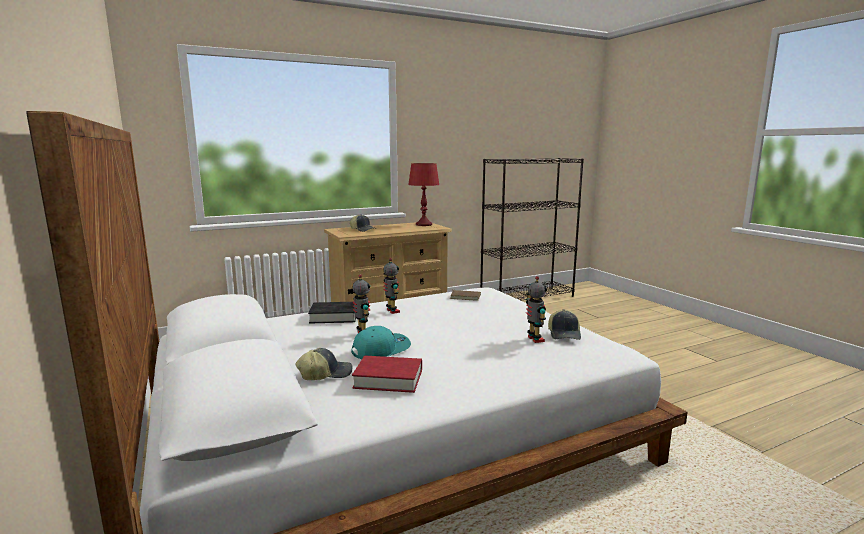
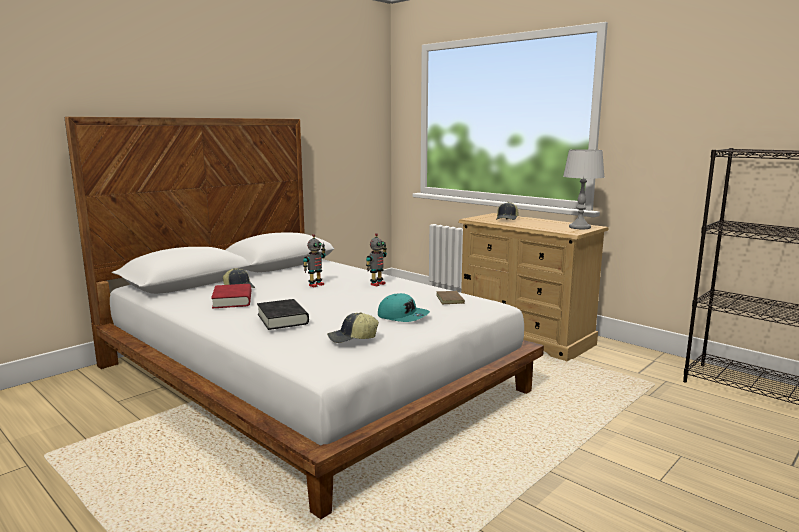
camera: 70 degrees right, 0 degrees up
black book [308,302,356,324] -> black book moved to [257,299,309,330]
turquoise cap [351,326,411,359] -> turquoise cap moved to [378,293,430,322]
red table lamp [408,163,440,226] -> grey table lamp [563,149,605,229]
toy robot [526,276,547,343] -> none

